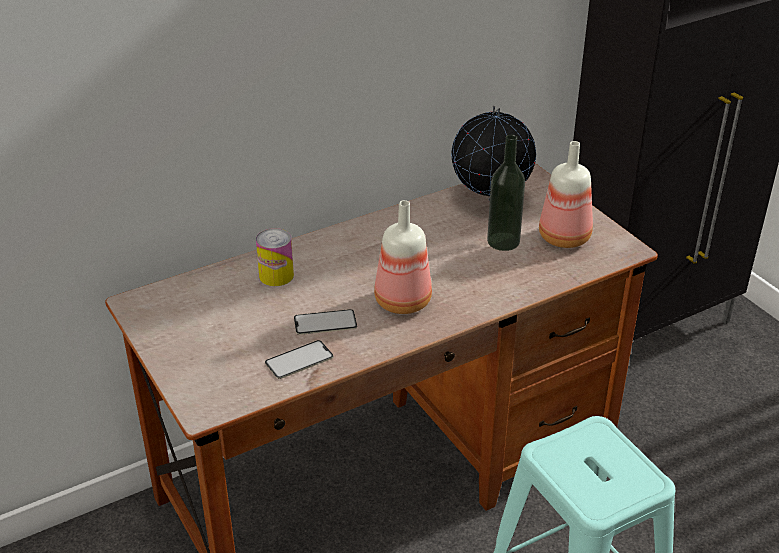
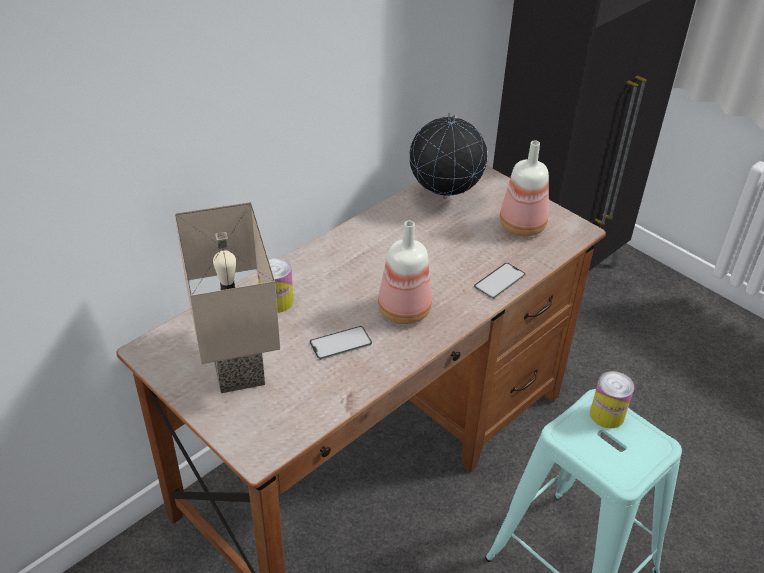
camera: 15 degrees left, 5 degrees up
phone [265,340,334,379] -> phone moved to [474,263,526,299]
bottle [487,134,525,251] -> none
none -> beige table lamp [175,202,280,393]
none -> can [590,371,634,428]

